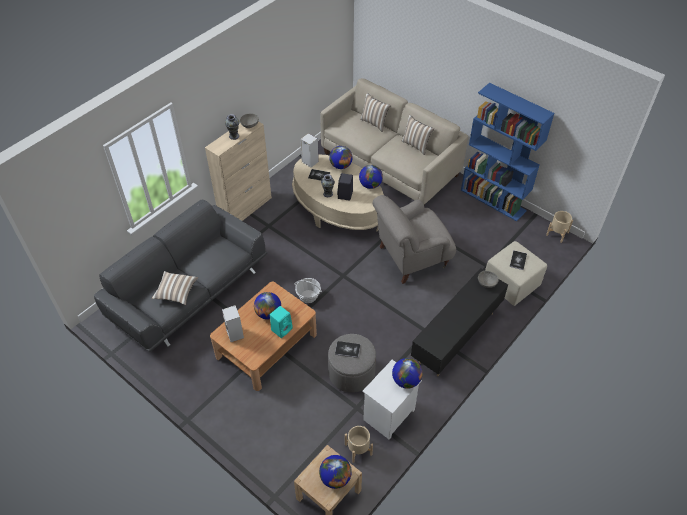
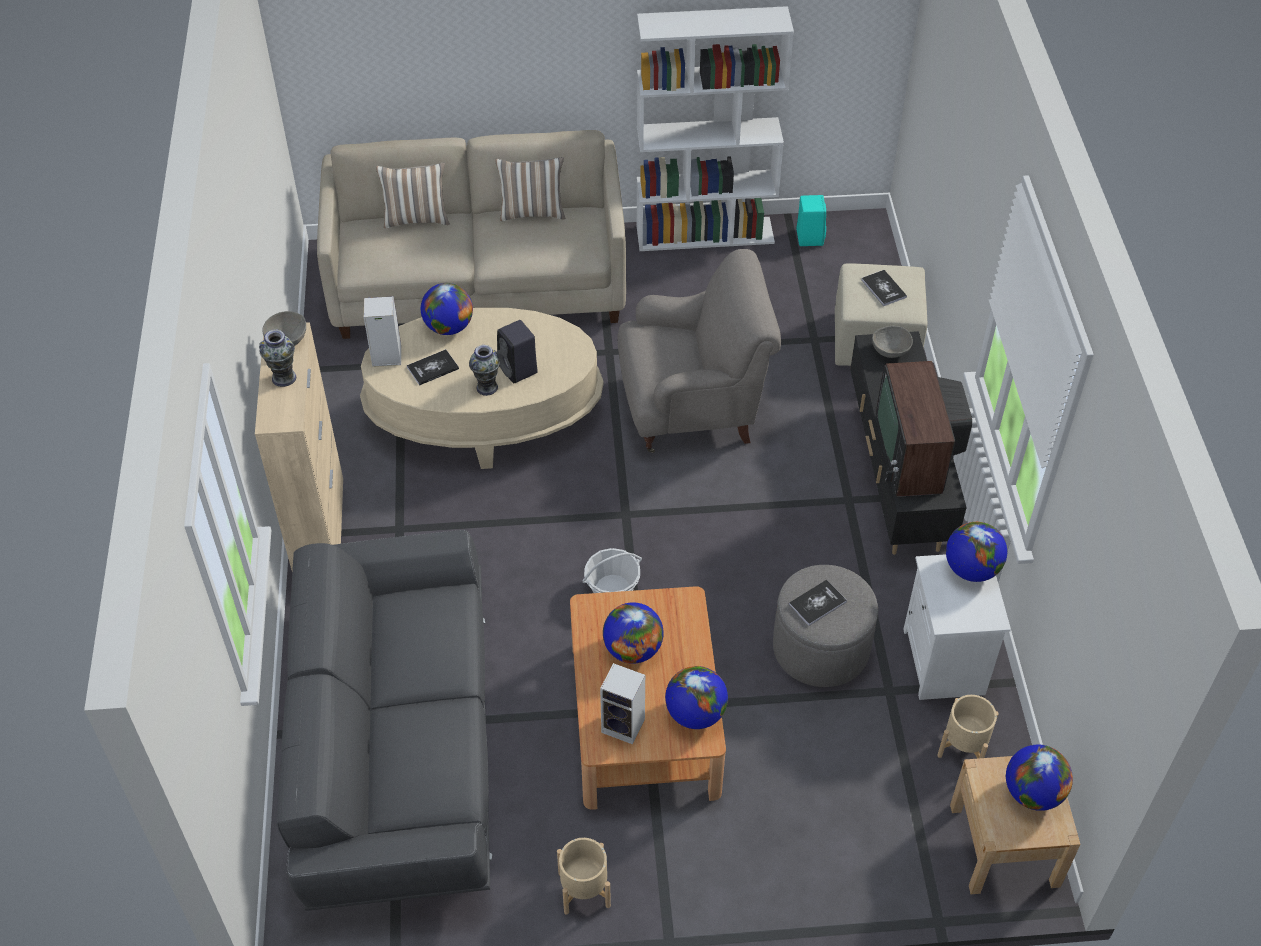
camera: 45 degrees left, 0 degrees up
pillow [152,271,199,305] -> none
turquoise speaker [270,306,293,338] -> turquoise speaker moved to [796,195,826,246]
globe [359,165,383,189] -> globe moved to [665,666,728,729]
grey armchair [373,195,456,284] -> grey armchair turned 120 degrees counterclockwise [617,249,781,453]
blue bookcase [461,83,554,221] -> white bookcase [636,6,794,251]
beige planter [546,211,573,243] -> beige planter moved to [557,838,611,914]
none -> television [876,361,972,497]

